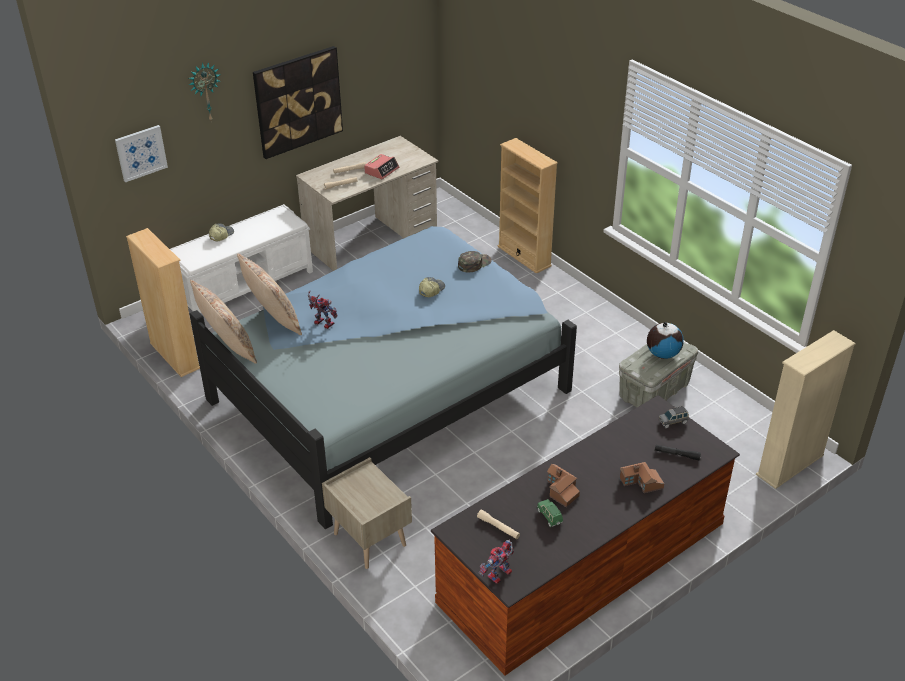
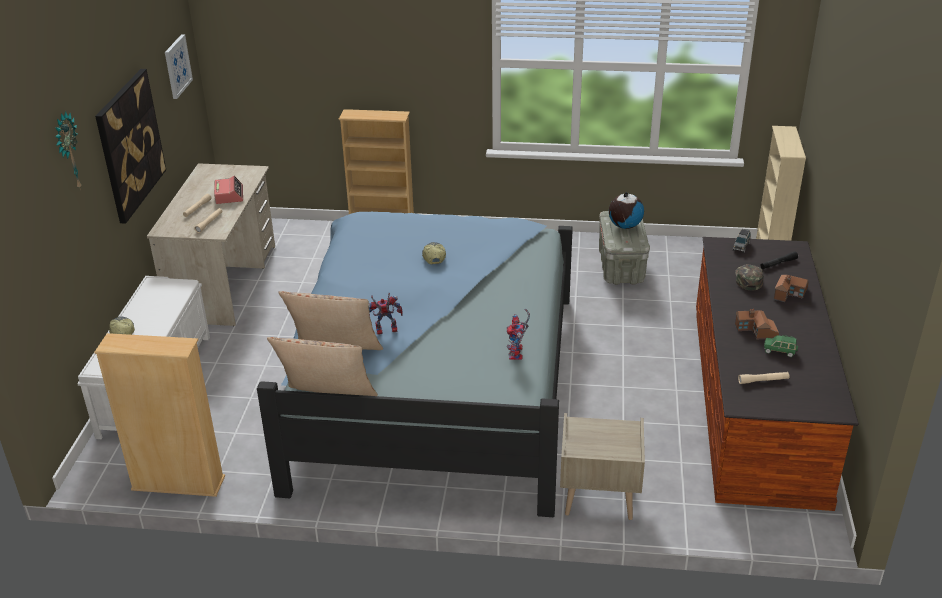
camera: 45 degrees left, 5 degrees down
picture [115,125,168,182] -> picture moved to [165,34,193,99]
green cap [458,251,492,272] -> green cap moved to [735,264,764,290]
toy robot [479,540,514,584] -> toy robot moved to [507,309,530,360]

